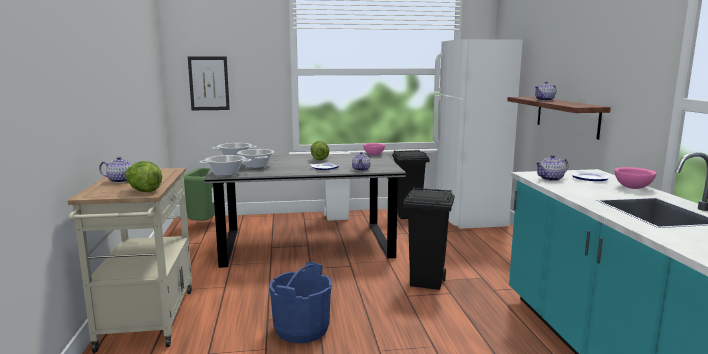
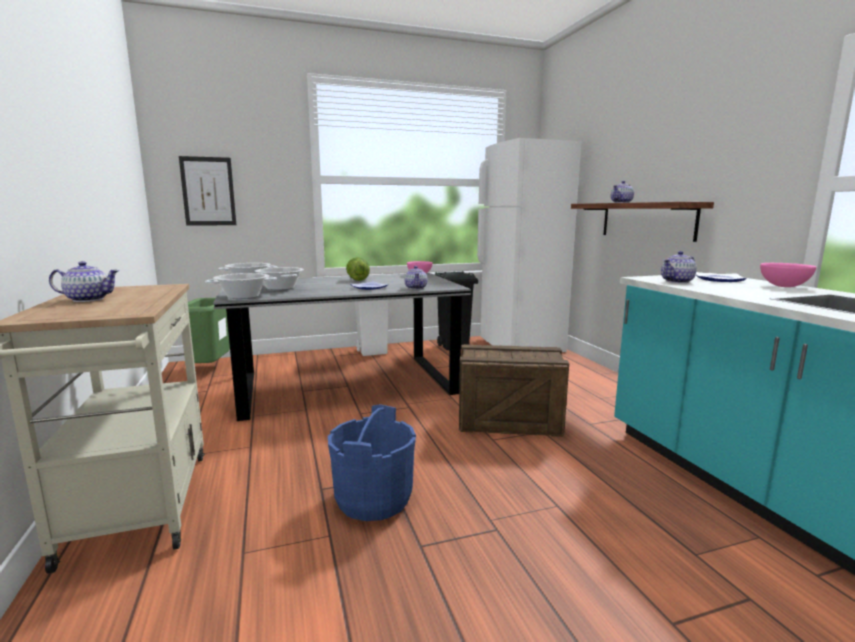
camera: 10 degrees left, 0 degrees up
lettuce [125,161,162,192] -> none
black trash can [403,187,455,290] -> crate [459,344,569,437]

